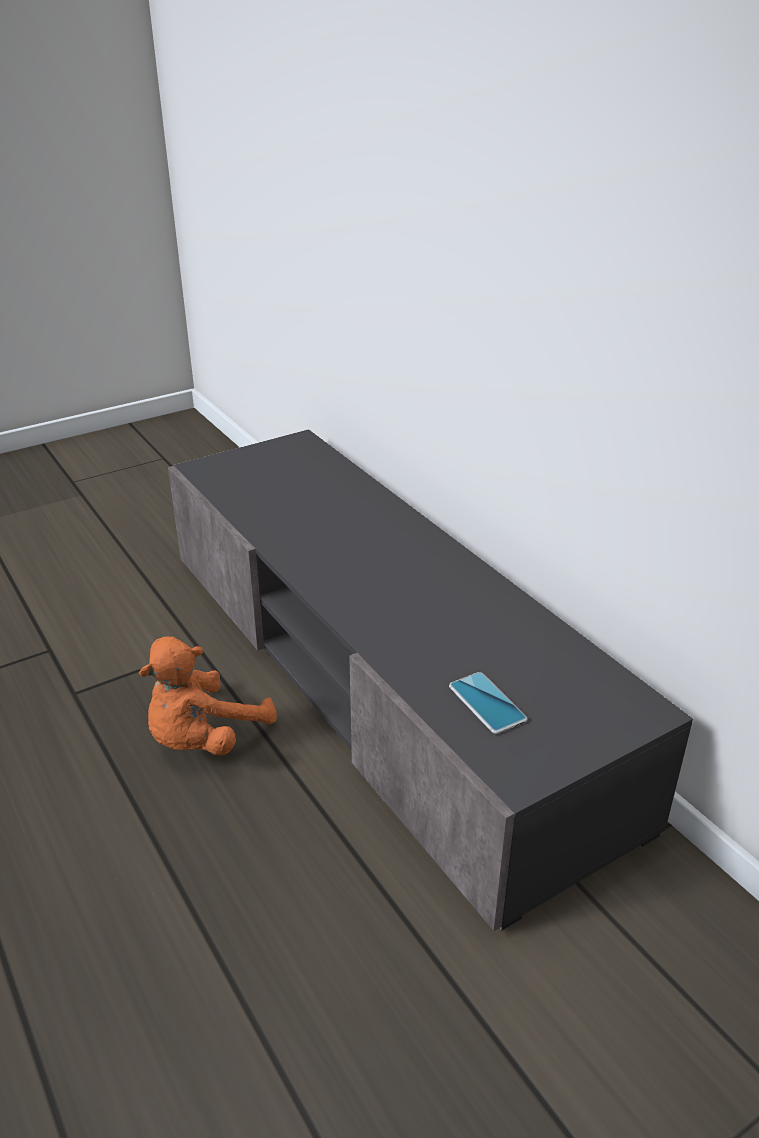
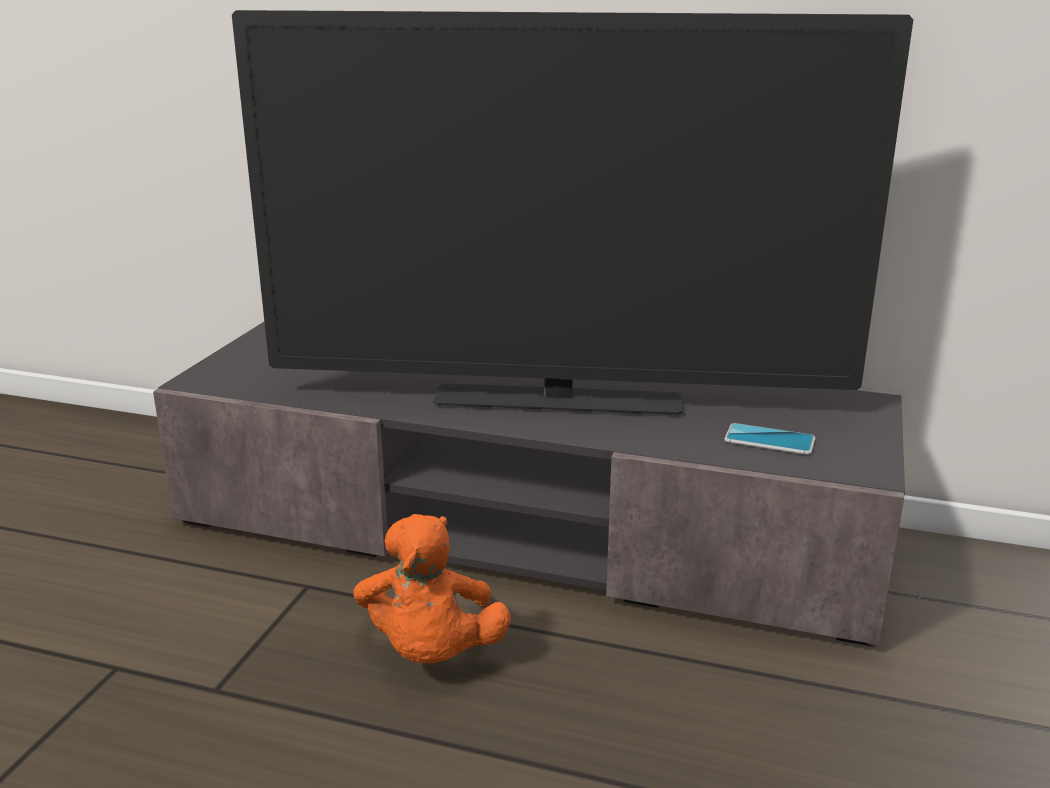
camera: 40 degrees left, 10 degrees down
none -> television [232,10,913,414]

